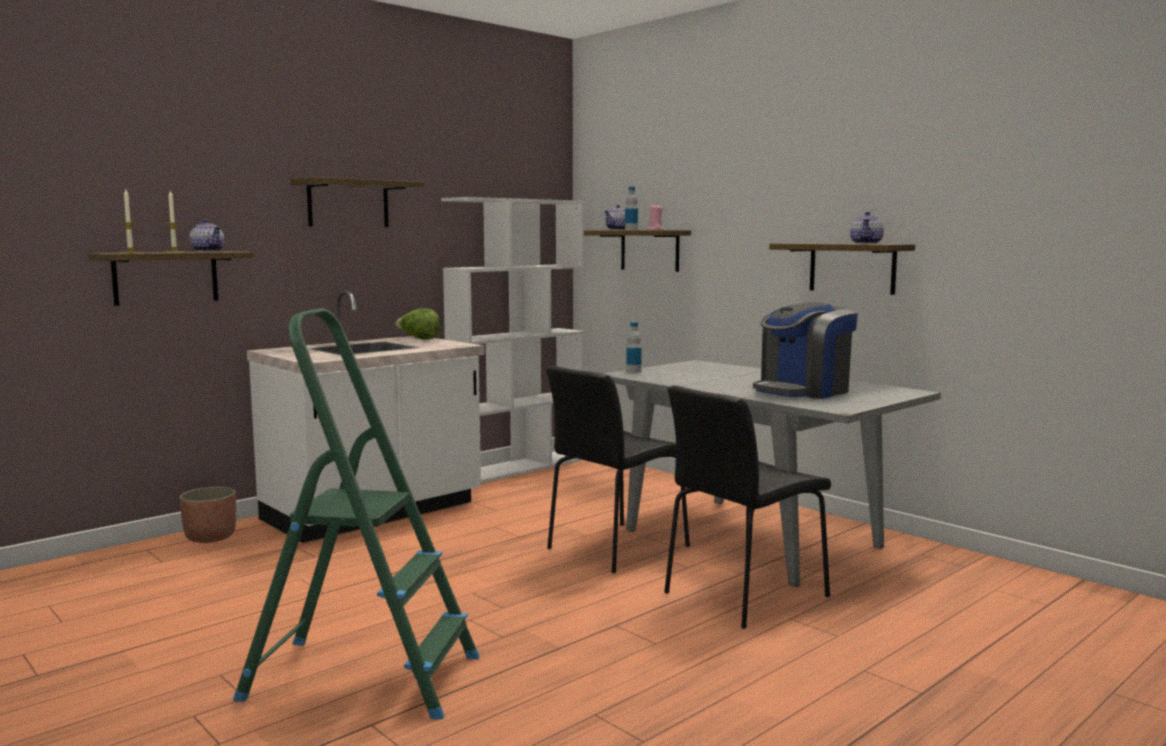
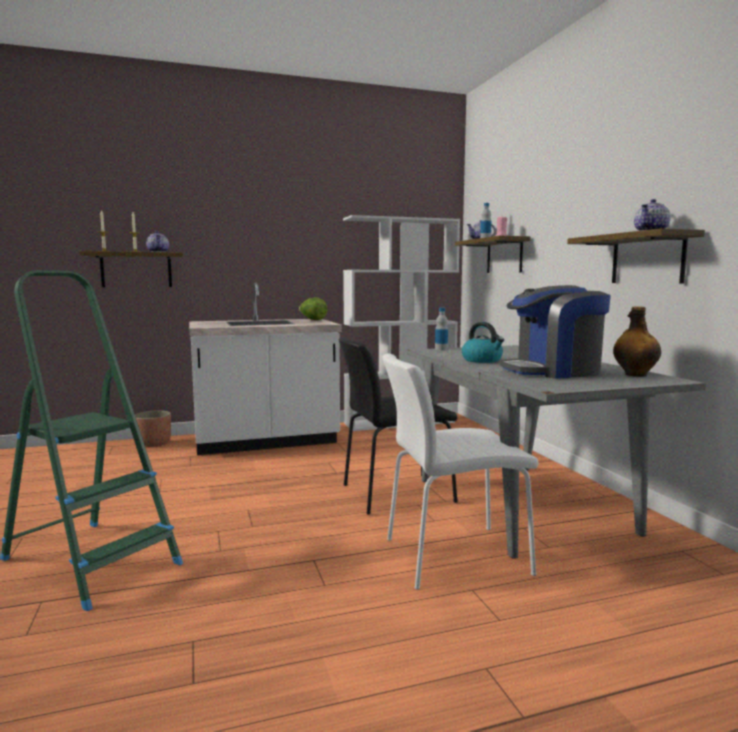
camera: 25 degrees right, 0 degrees up
shelf [290,177,425,227] -> none
black chair [664,385,831,629] -> white chair [382,353,538,590]
none -> kettle [462,322,504,363]
none -> bottle [613,306,661,377]

